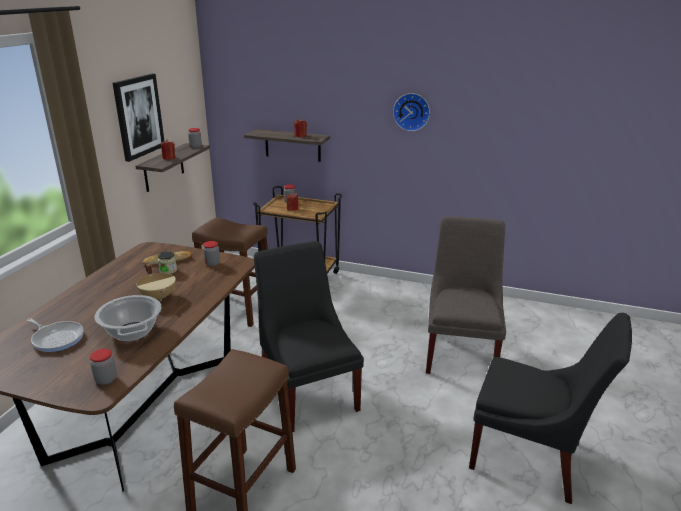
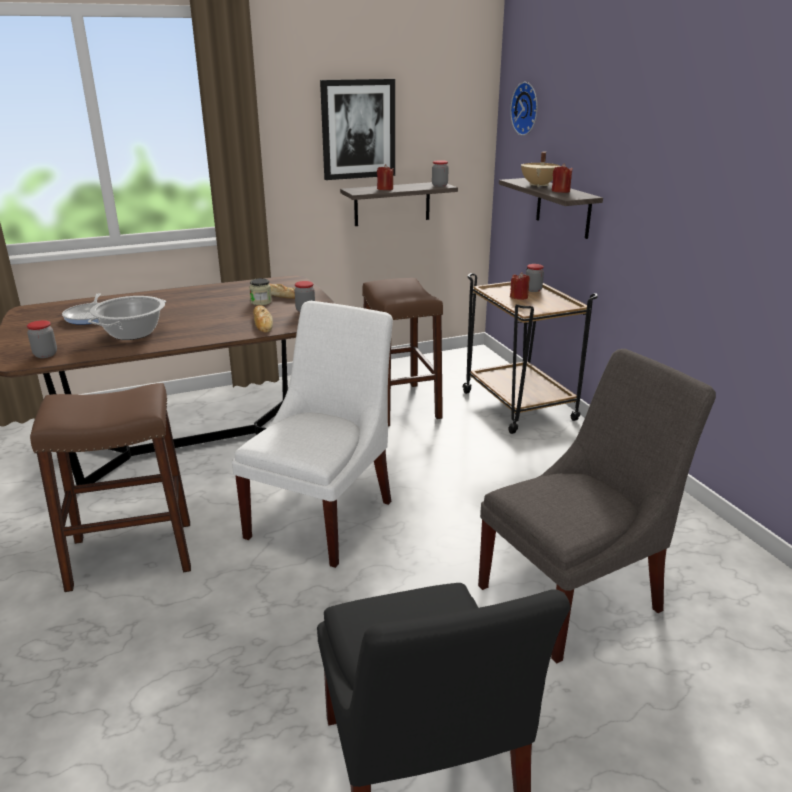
camera: 50 degrees right, 0 degrees up
beige cooking pot [136,262,176,301] -> beige cooking pot moved to [521,151,560,187]
black chair [254,241,364,432] -> white chair [232,301,393,568]
wall clock [393,93,430,131] -> wall clock moved to [510,82,537,136]
none -> bread [253,305,273,332]

